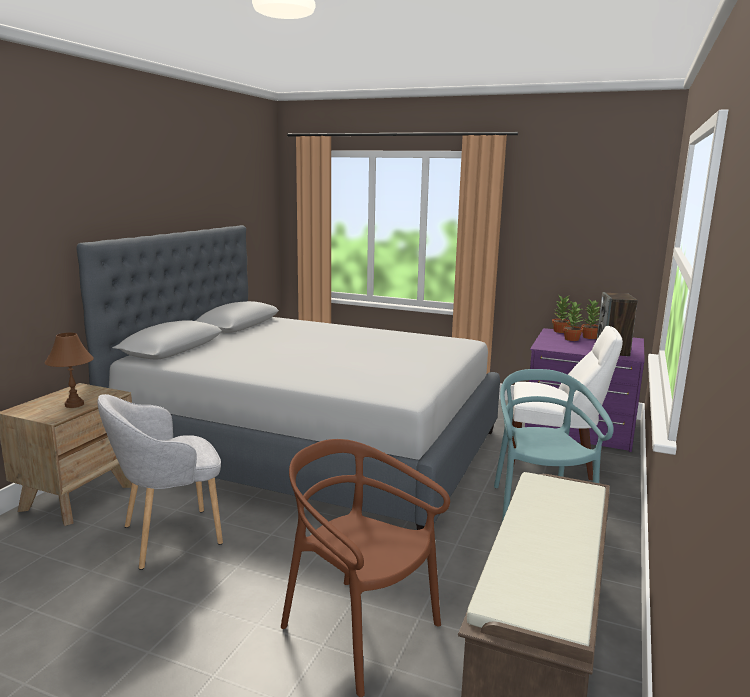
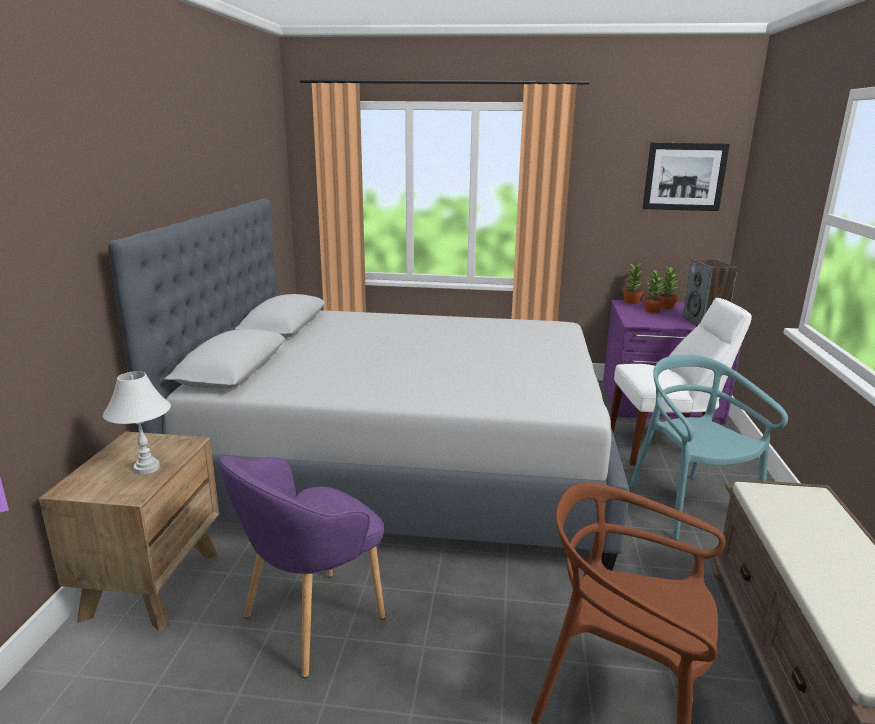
camera: 15 degrees left, 5 degrees up
brown table lamp [44,333,94,408] -> white table lamp [103,371,171,475]
grey armchair [97,394,223,570] -> purple armchair [219,456,385,678]
none -> picture [643,143,730,211]

